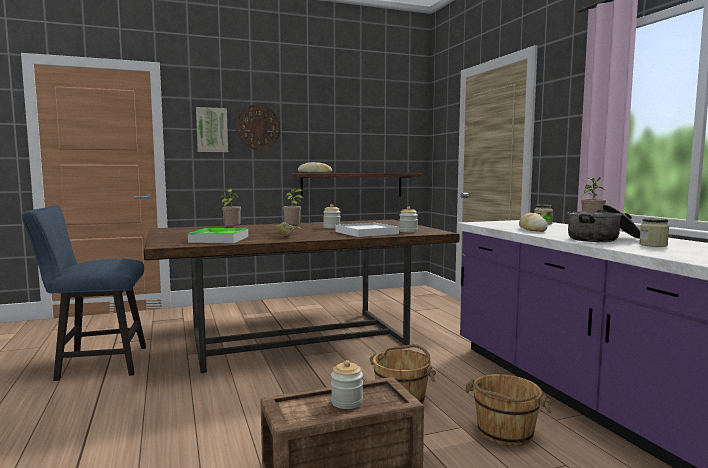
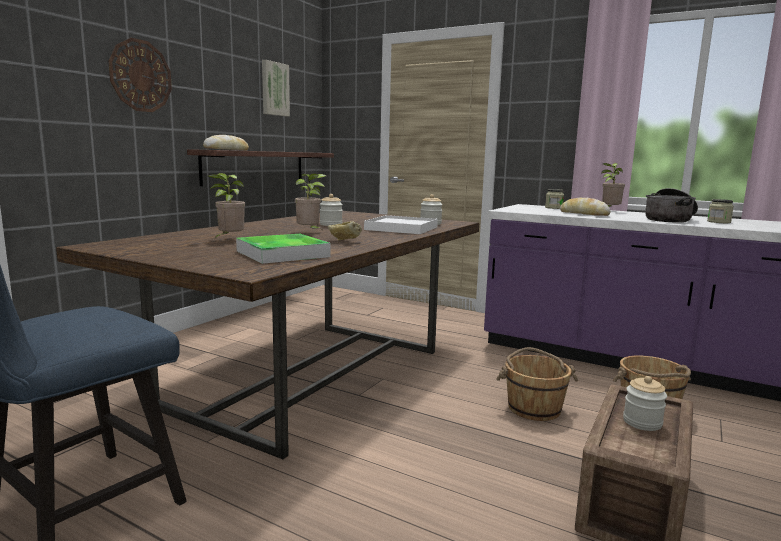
camera: 40 degrees left, 5 degrees up
picture [196,107,228,152] -> picture moved to [262,60,290,116]

